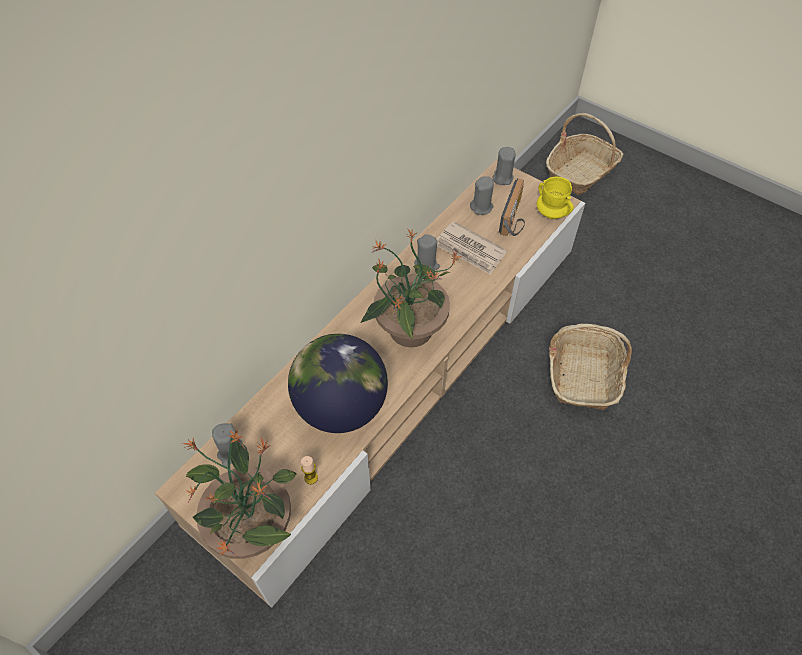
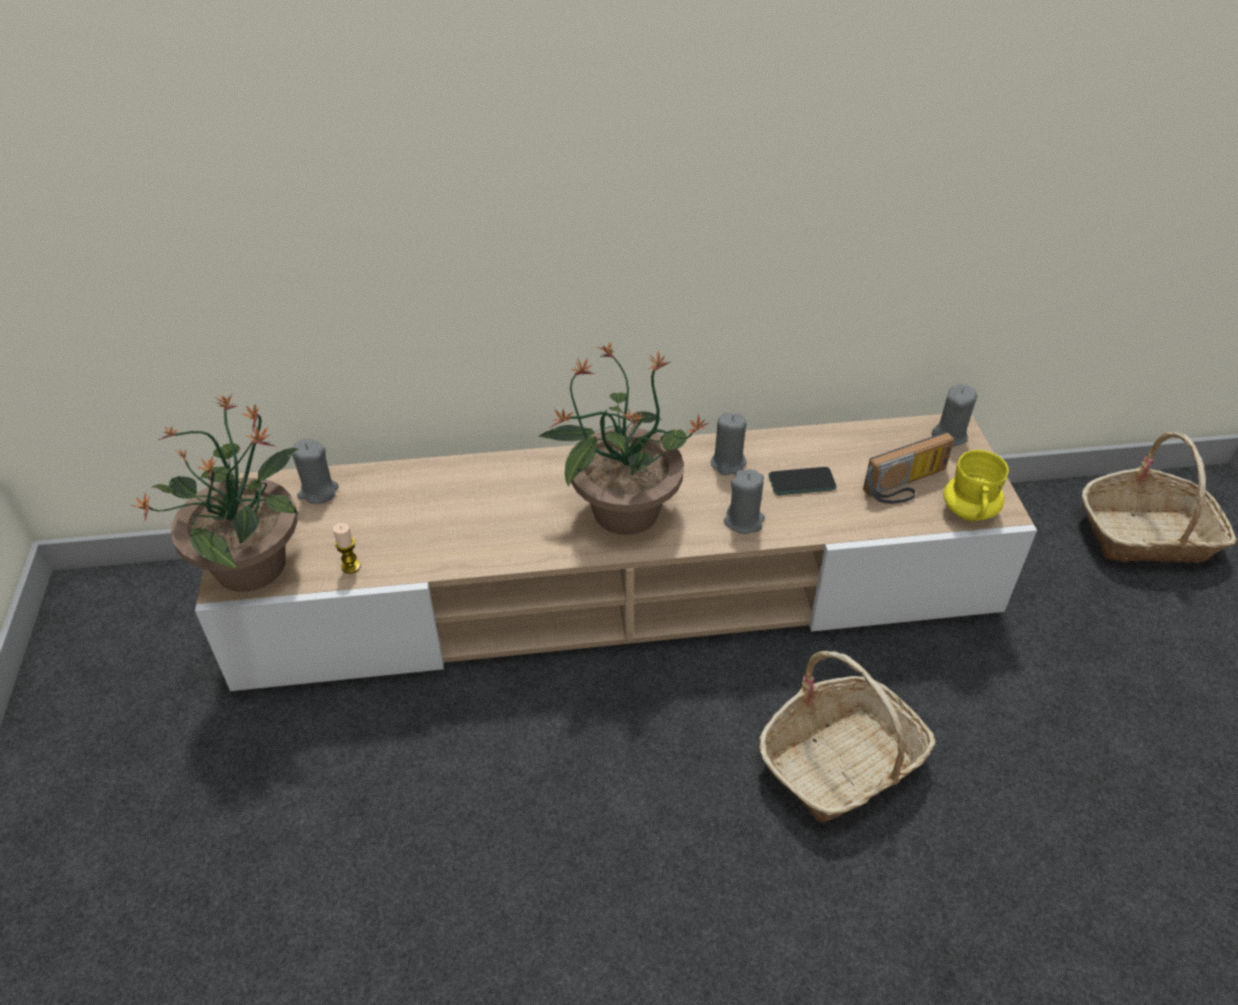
camera: 45 degrees right, 10 degrees down
globe [288,334,388,433] -> none
newspaper [436,221,507,275] -> phone [768,467,837,495]
grey candle [470,176,494,215] -> grey candle moved to [724,470,765,534]

